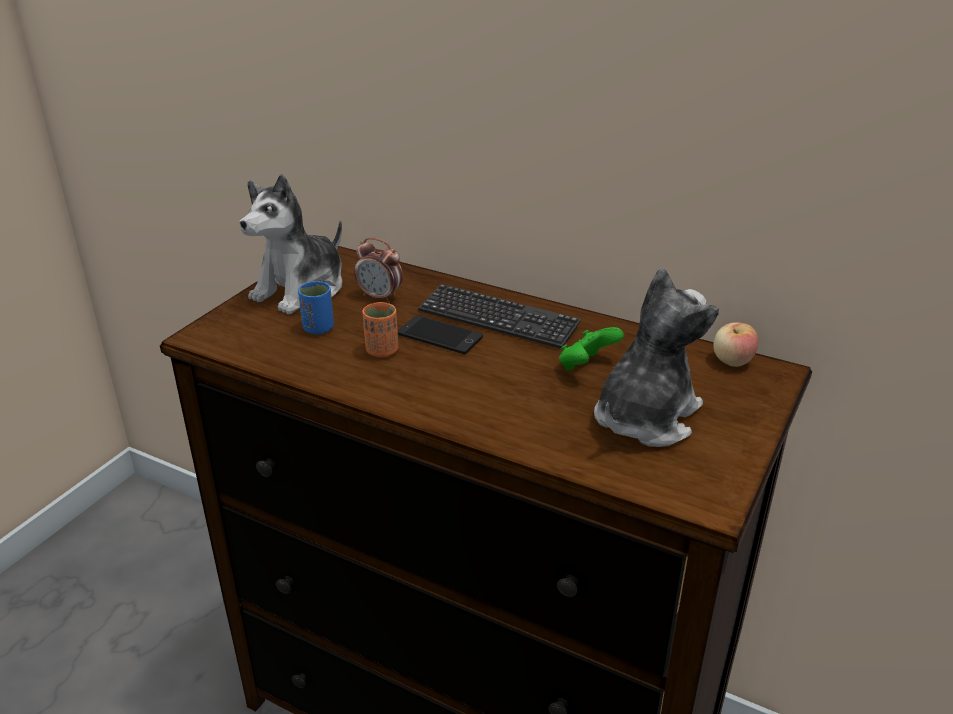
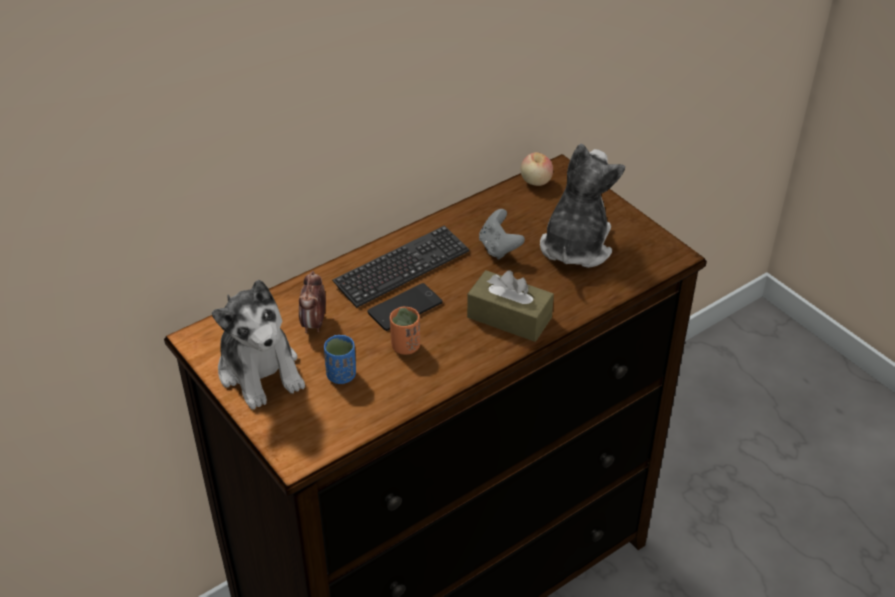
camera: 65 degrees left, 10 degrees up
alarm clock [354,237,403,303] -> alarm clock turned 135 degrees clockwise [299,271,326,333]
green game controller [559,327,624,370] -> grey game controller [479,209,525,260]
plush toy [594,267,719,447] -> plush toy turned 45 degrees clockwise [540,143,625,268]
none -> brown tissue box [467,270,554,342]

